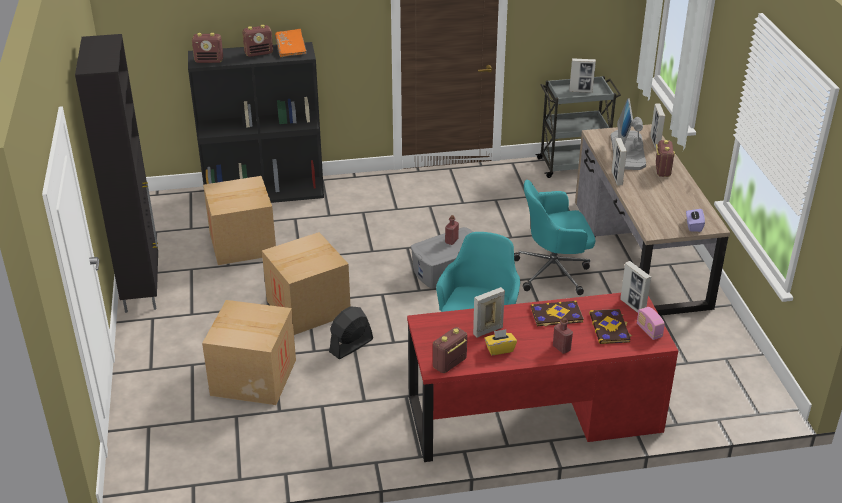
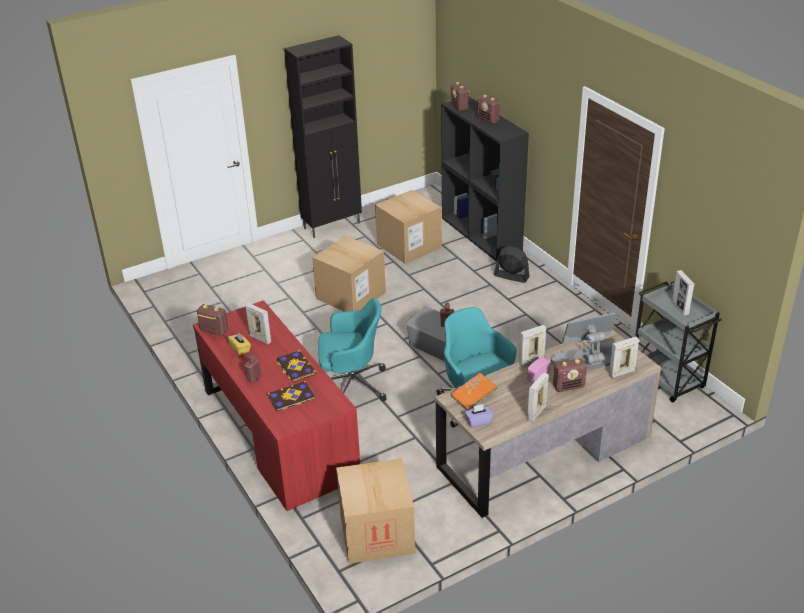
camera: 70 degrees right, 0 degrees up
cardboard box [202,300,296,405] -> cardboard box moved to [336,458,415,564]
orange book [275,29,307,57] -> orange book moved to [451,373,498,410]
black fan [329,306,373,359] -> black fan moved to [494,246,529,283]
picture frame [620,261,651,313] -> picture frame moved to [527,373,549,422]
radio [637,307,665,340] -> radio moved to [527,357,551,384]

